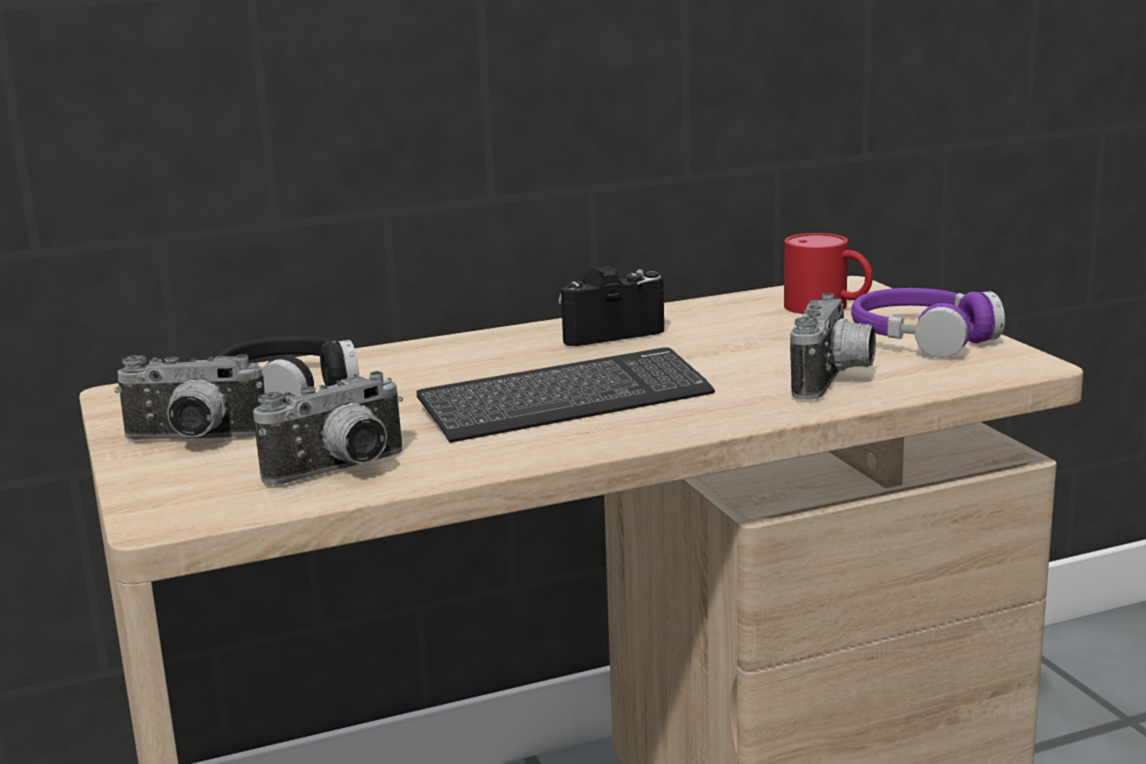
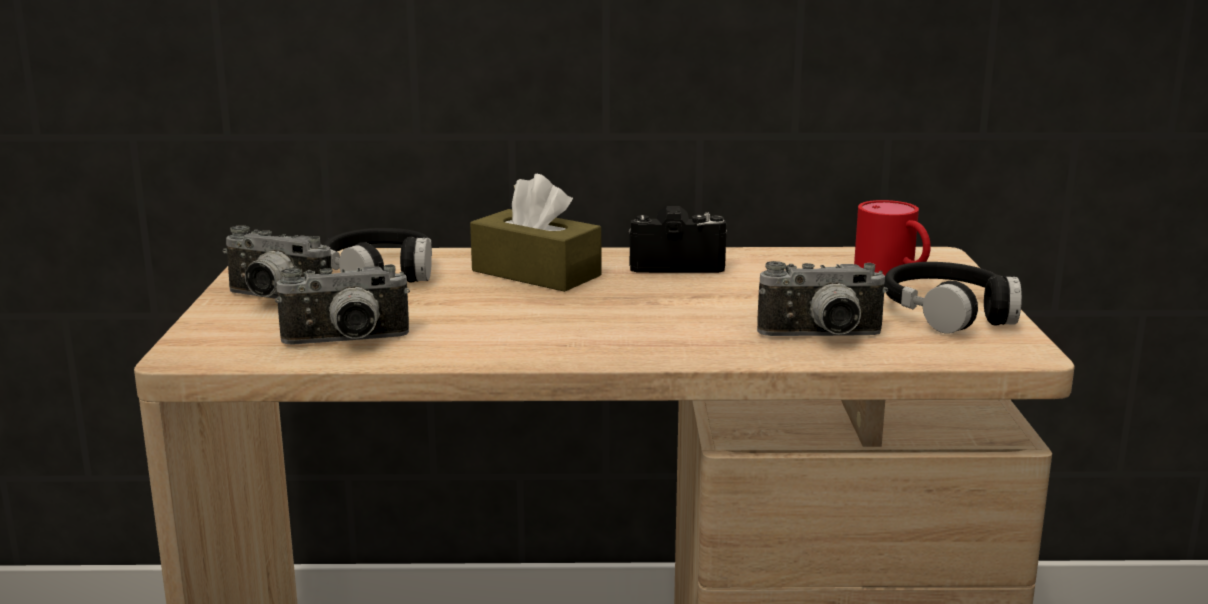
camera: 20 degrees right, 0 degrees up
keyboard [417,347,715,443] -> none
camera [790,293,876,400] -> camera turned 45 degrees clockwise [757,261,888,336]
purple headphones [851,288,1005,358] -> black headphones [885,262,1022,334]
none -> brown tissue box [470,174,601,292]

